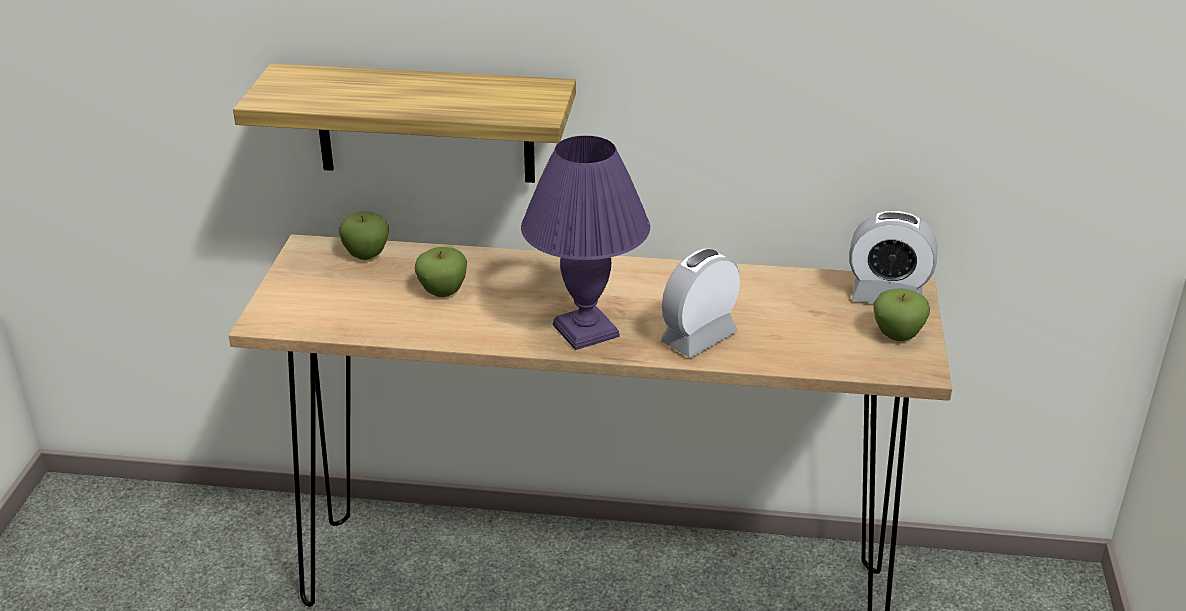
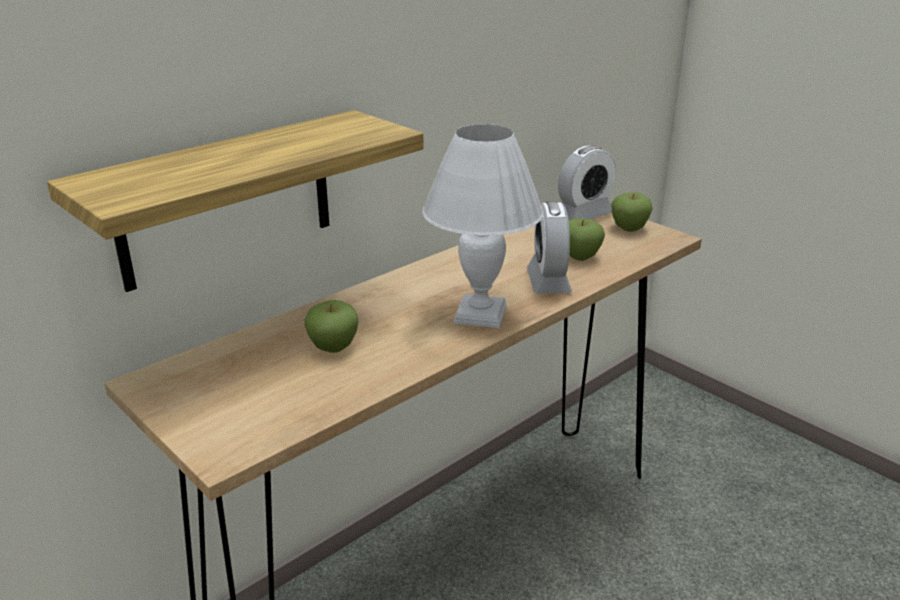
camera: 50 degrees left, 5 degrees down
apple [339,211,389,260] -> apple moved to [569,218,605,261]
purple table lamp [521,136,650,350] -> white table lamp [422,124,544,328]

